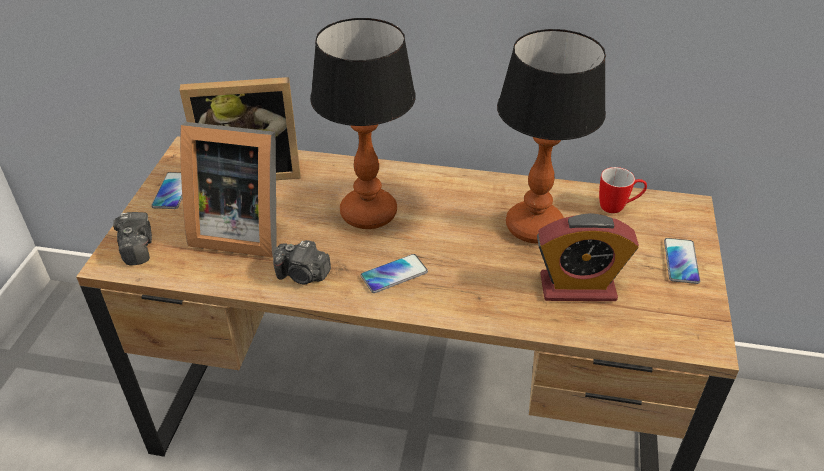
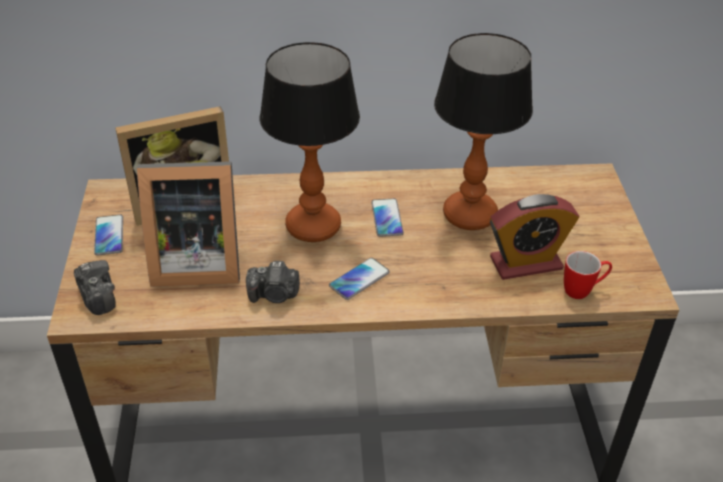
camera: 15 degrees left, 0 degrees up
mug [599,167,647,213] -> mug moved to [564,251,612,299]
phone [664,238,700,284] -> phone moved to [371,199,404,237]

